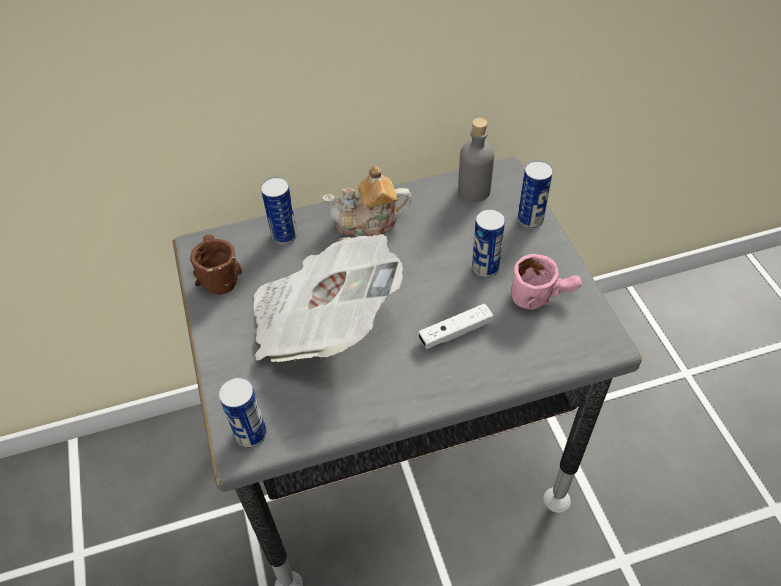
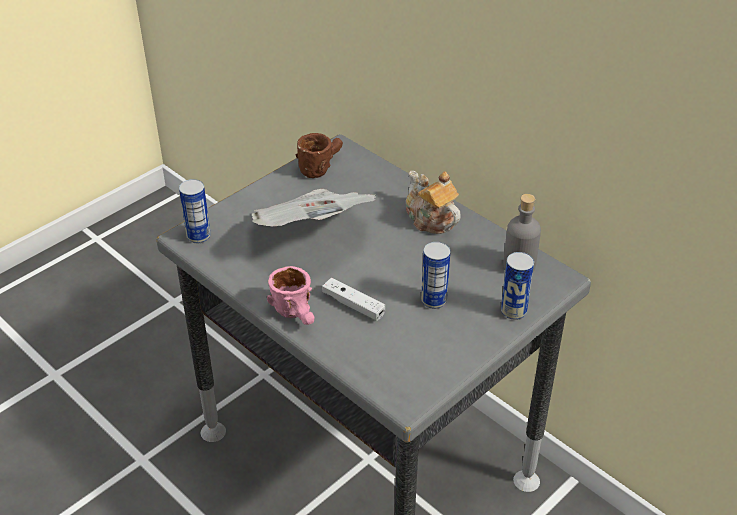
camera: 60 degrees right, 10 degrees down
can [261,177,297,245] -> none
pink mug [511,254,582,310] -> pink mug moved to [267,266,314,325]

